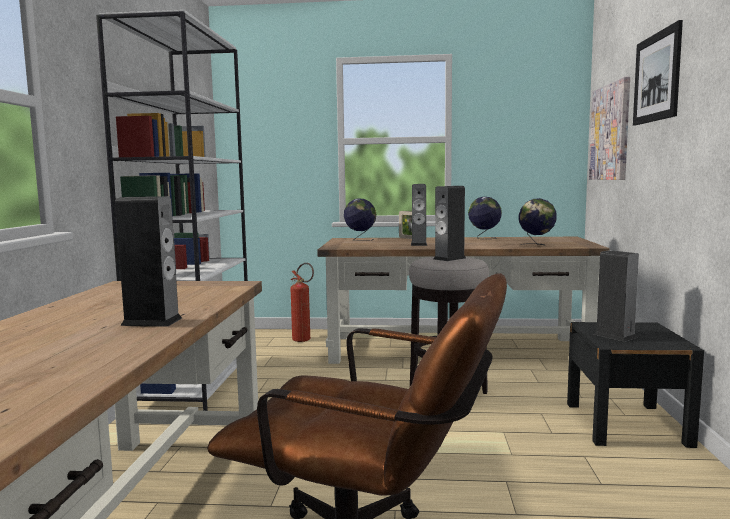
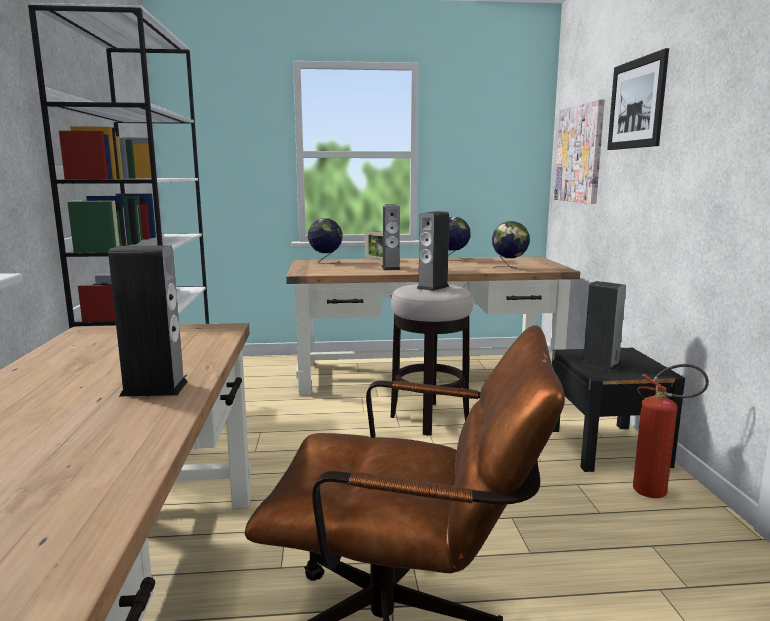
camera: 10 degrees left, 5 degrees up
fire extinguisher [291,263,314,342] -> fire extinguisher moved to [633,364,709,498]

